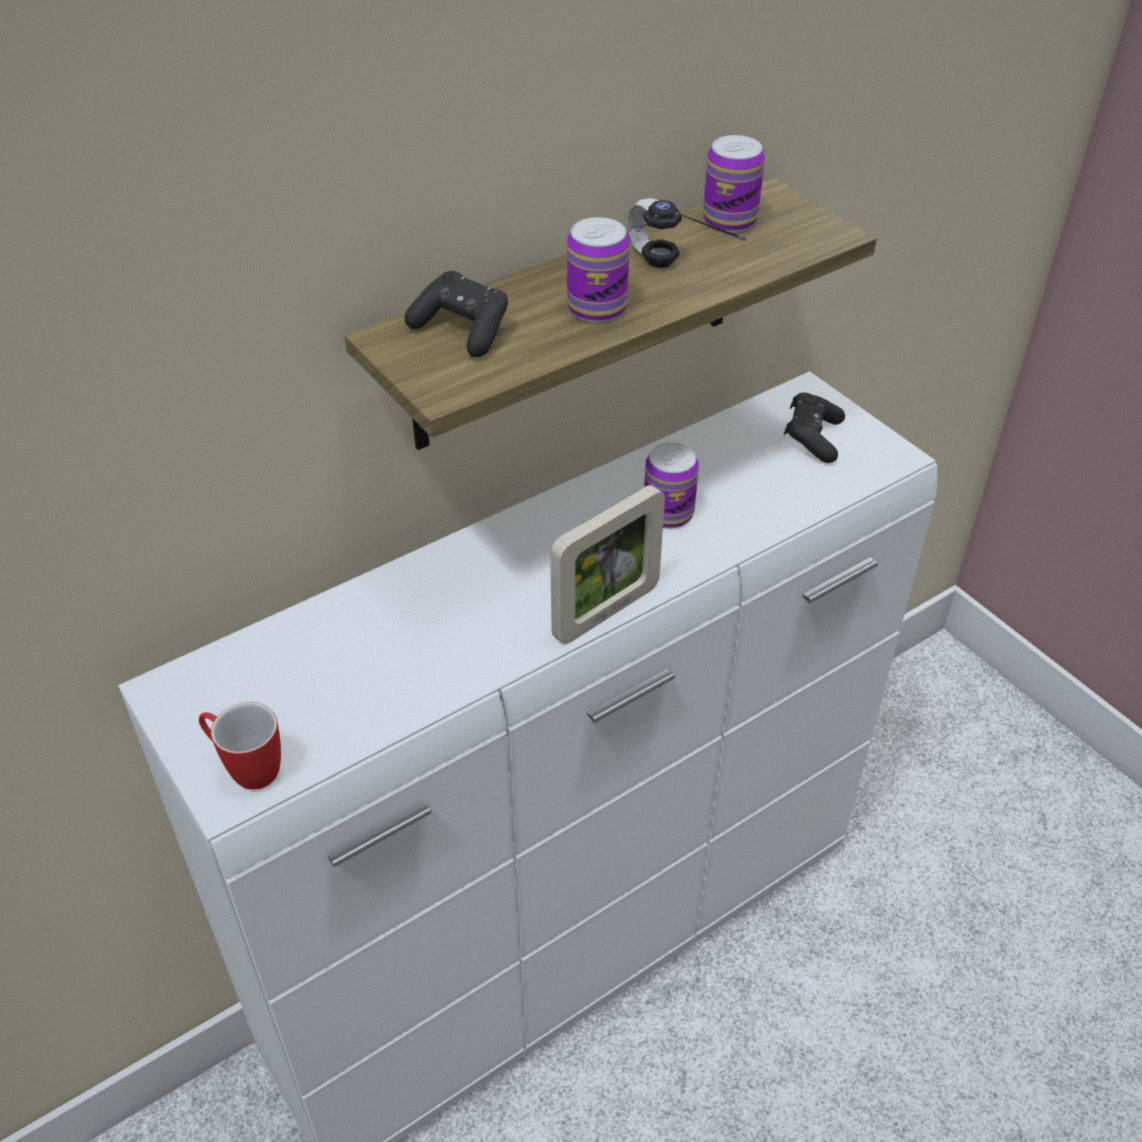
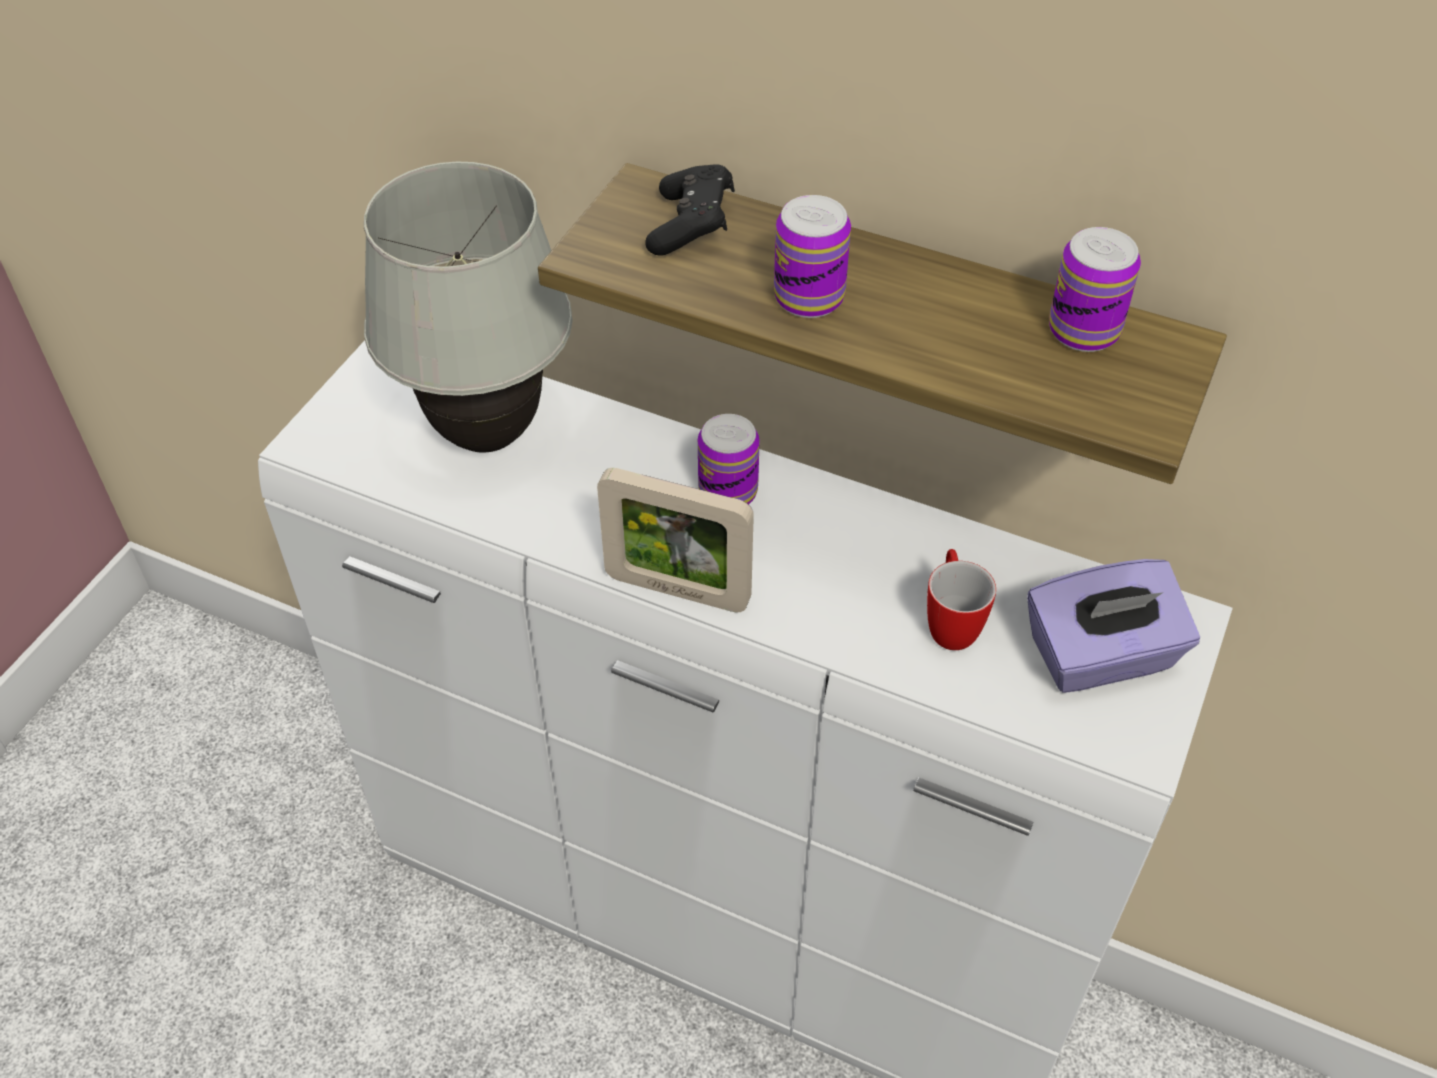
camera: 60 degrees right, 5 degrees up
mug [199,702,281,790] -> mug moved to [927,549,996,650]
headphones [628,198,747,268] -> none
can [644,443,699,529] -> can moved to [698,414,760,505]
black game controller [784,392,845,463] -> purple tissue box [1027,559,1200,693]
none -> white table lamp [364,162,573,453]

